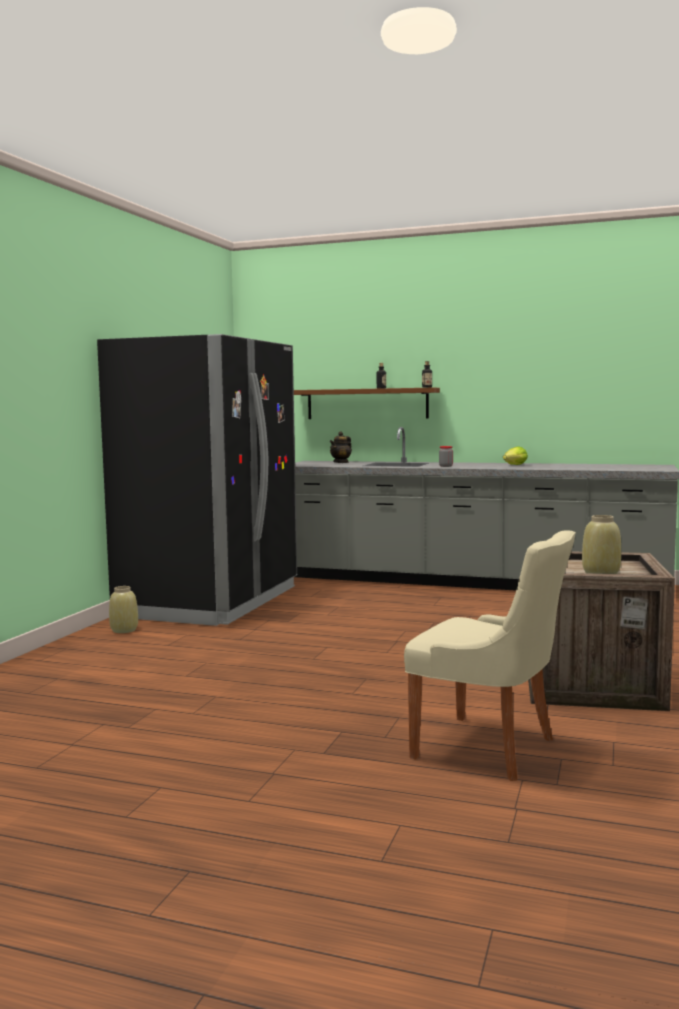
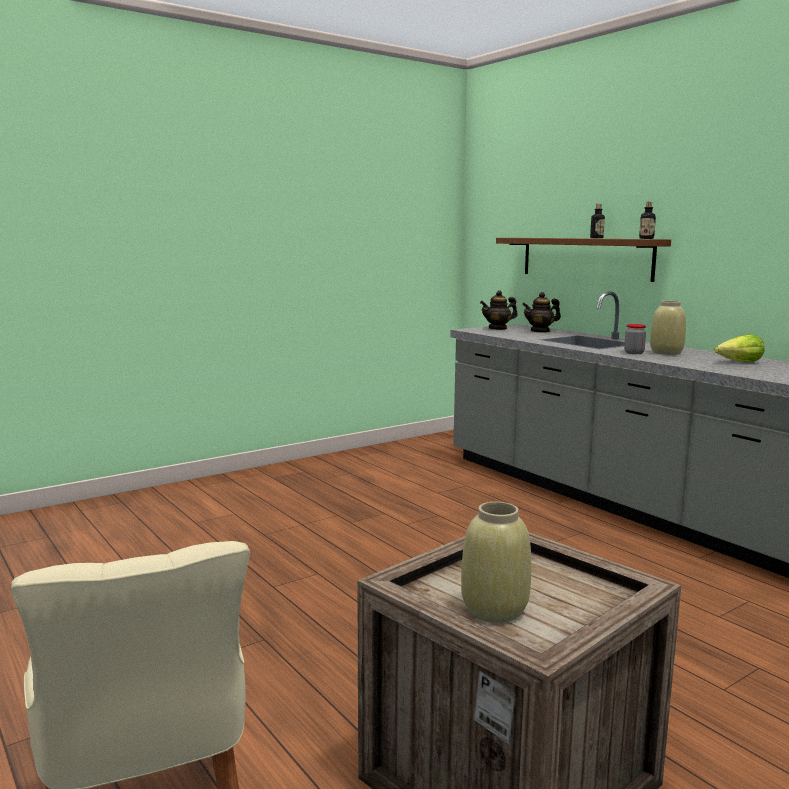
camera: 35 degrees right, 5 degrees up
black fridge [97,334,297,626] -> none
beige vase [109,586,138,633] -> beige vase moved to [650,301,686,355]
none -> teapot [480,290,518,330]

